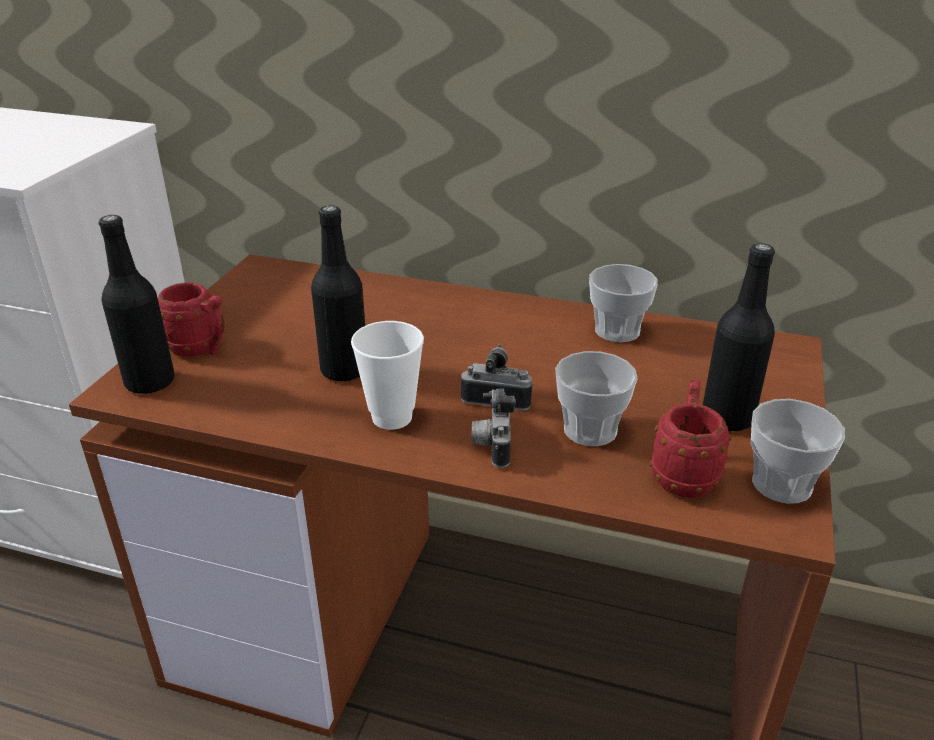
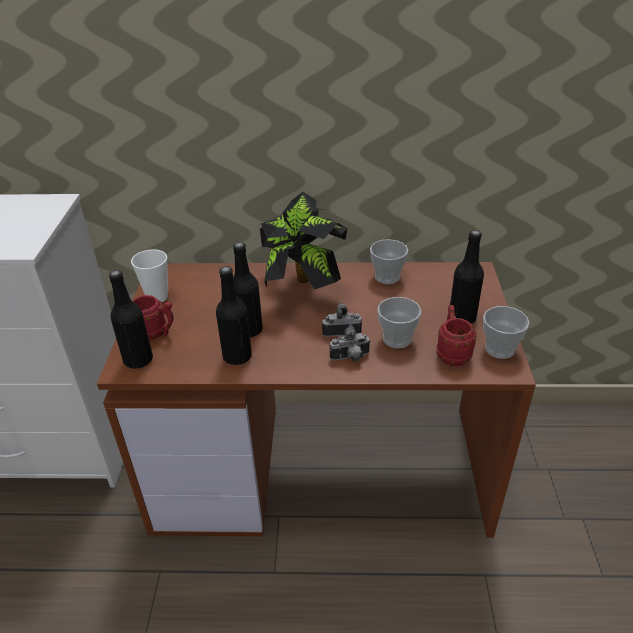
camera: 15 degrees left, 5 degrees up
cup [351,321,424,430] -> cup moved to [131,249,168,302]
camera [471,389,516,468] -> camera turned 90 degrees counterclockwise [330,324,371,361]
none -> black bottle [216,266,252,365]
none -> potted plant [260,192,347,290]

